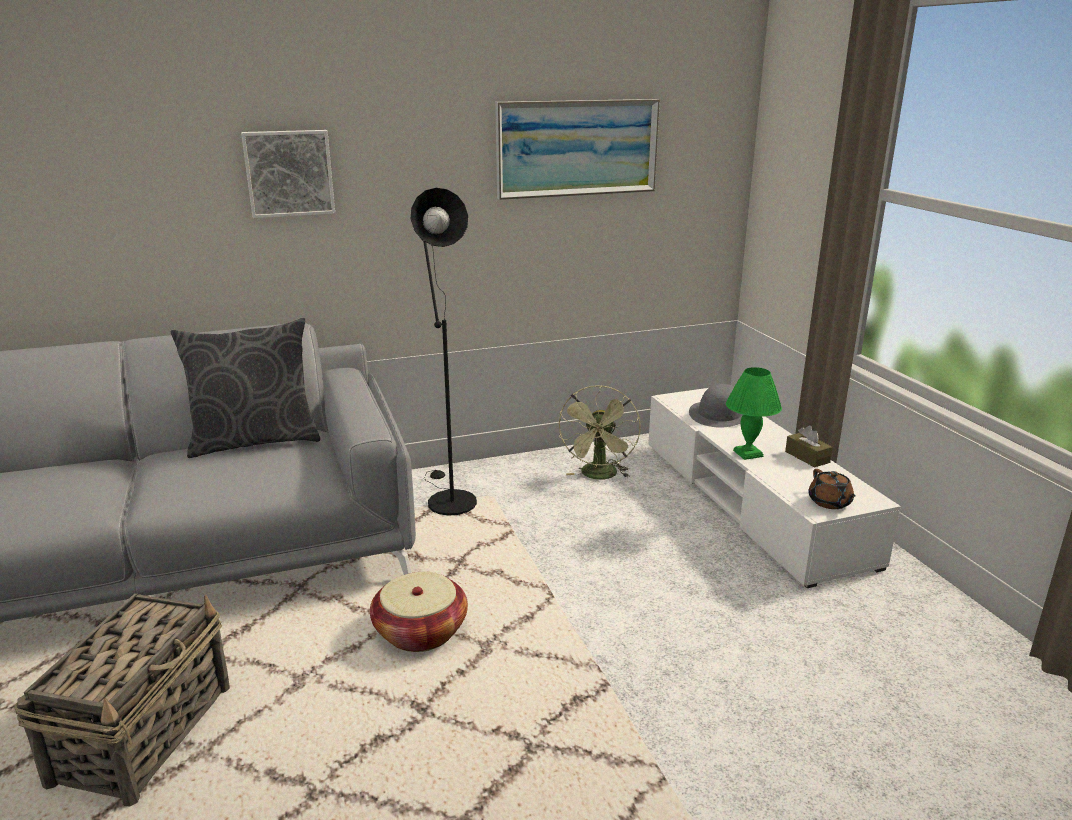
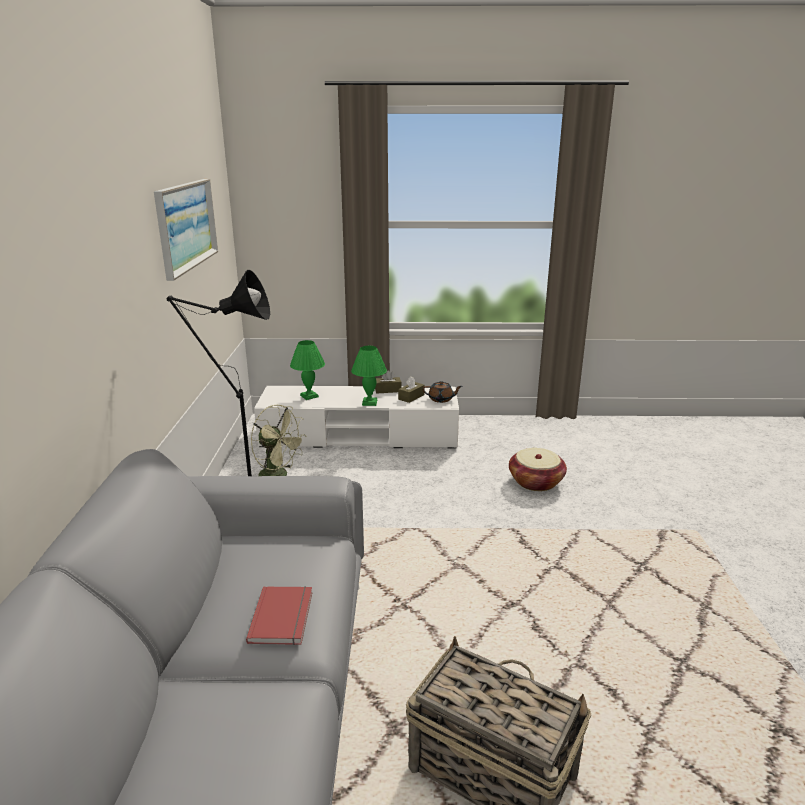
camera: 70 degrees left, 0 degrees up
grey pillow [171,318,320,458] -> none
picture [241,130,335,218] -> none
basket [370,572,468,652] -> basket moved to [509,448,567,491]
grey hat [689,384,743,427] -> green table lamp [290,340,325,400]
none -> red book [246,586,312,645]
none -> brown tissue box [398,377,425,403]

